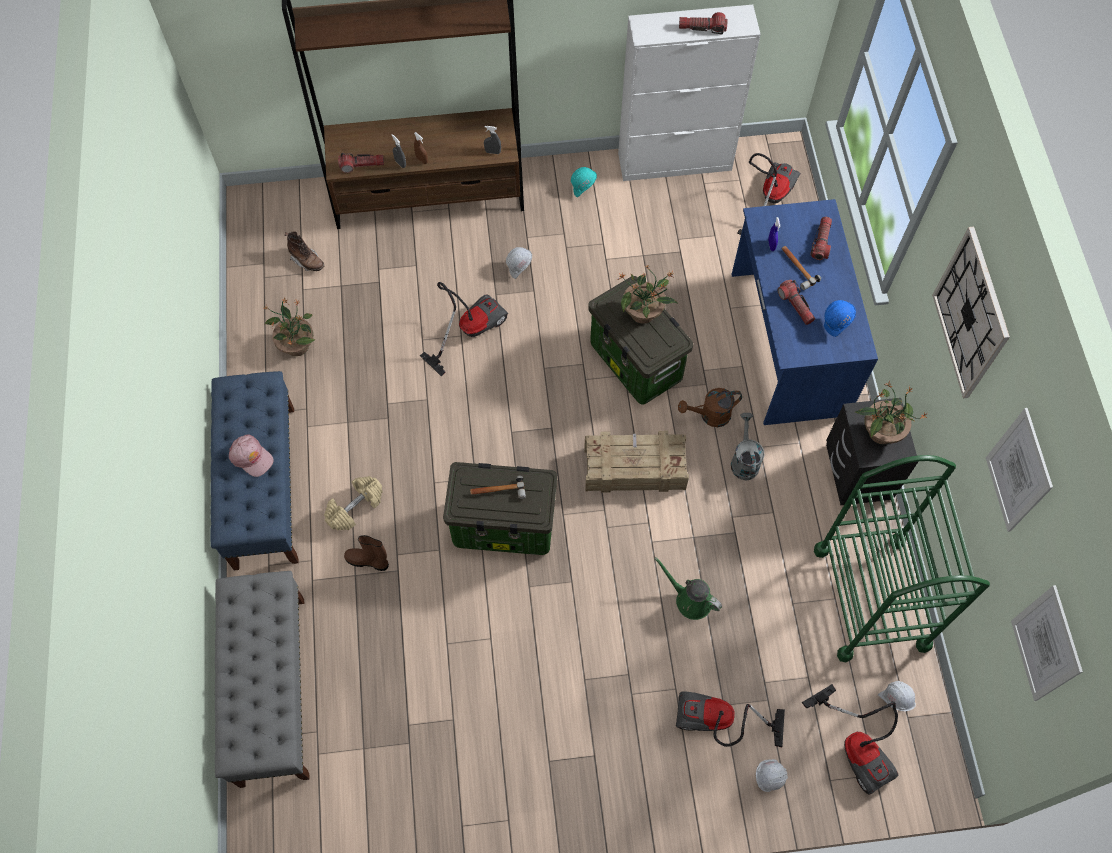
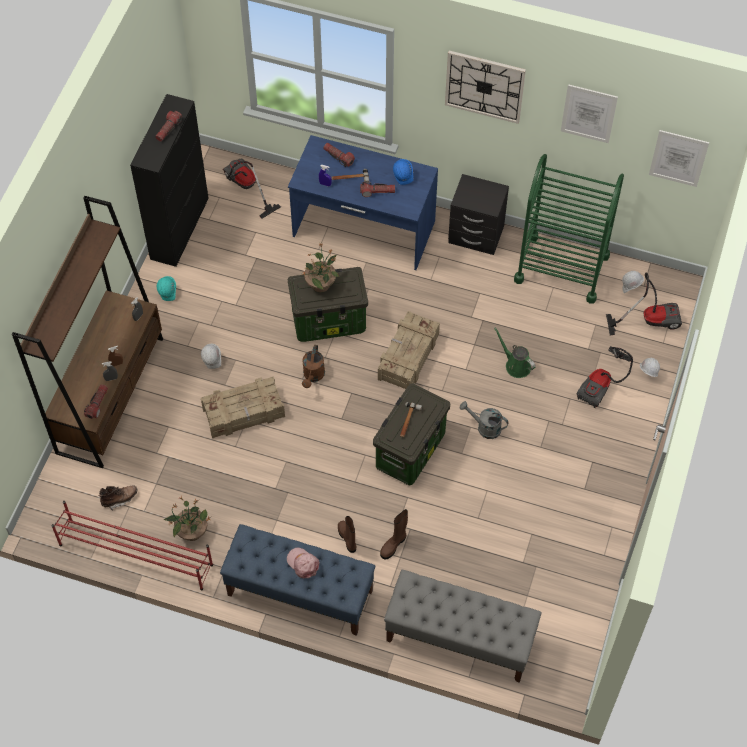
camera: 65 degrees left, 5 degrees down
pink cap [229,434,274,477] -> pink cap turned 105 degrees counterclockwise [287,548,320,578]
beige dumbbell [324,476,383,531] -> brown boot [338,516,356,553]
vacuum cleaner [419,282,508,376] -> crate [201,377,285,438]
white cabinet [618,5,761,181] -> black cabinet [130,94,209,267]
green watering can [655,558,722,620] -> green watering can turned 75 degrees clockwise [494,327,536,378]
brown watering can [678,388,742,427] -> brown watering can moved to [302,345,325,388]
grey watering can [731,413,765,480] -> grey watering can moved to [460,401,509,439]
potted plant [855,381,927,444] -> none
none -> red shoe rack [51,501,213,590]

